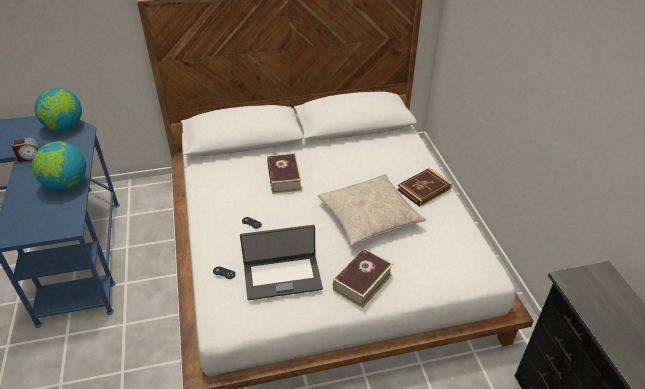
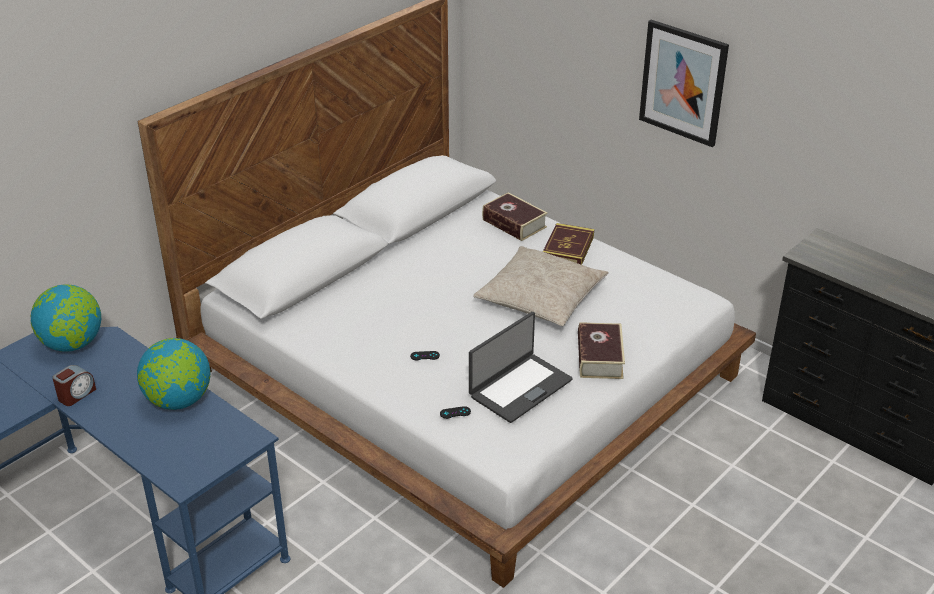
camera: 35 degrees left, 5 degrees down
book [267,153,302,194] -> book moved to [482,192,548,241]
none -> picture [639,20,729,147]

